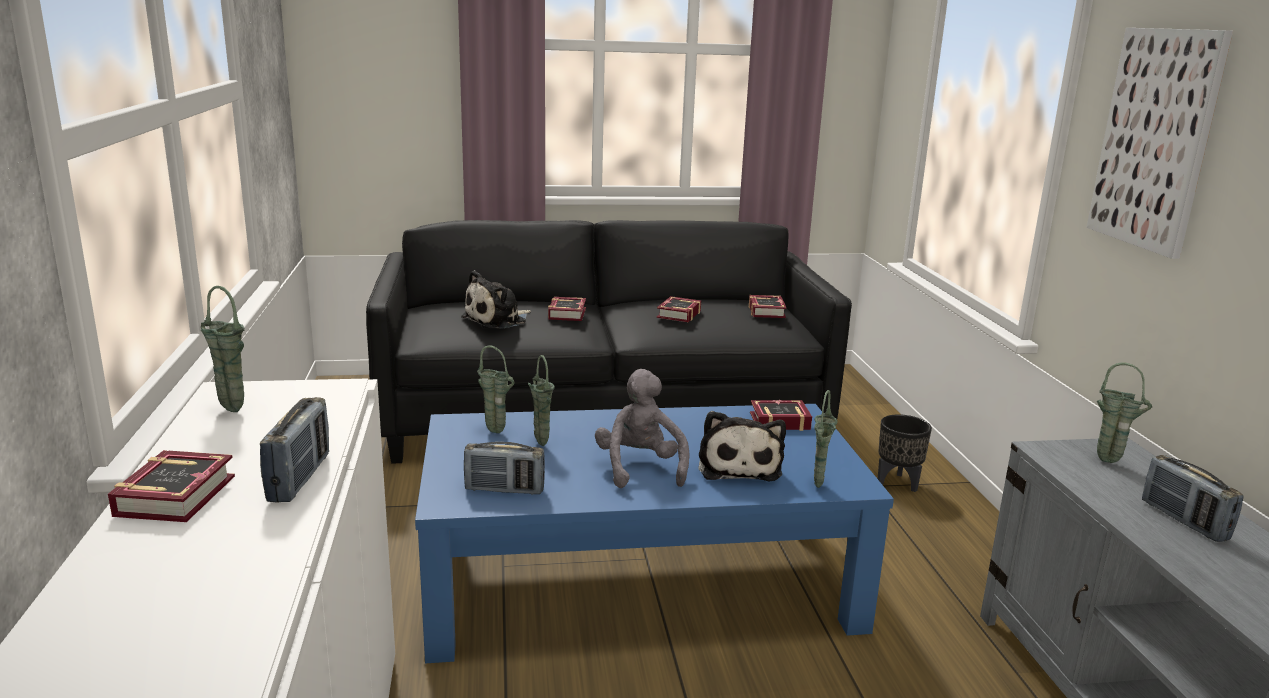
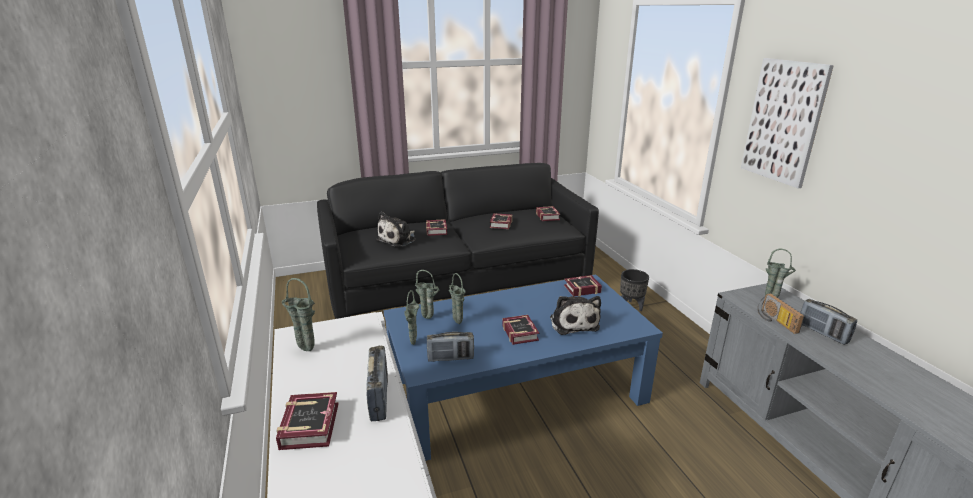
camera: 10 degrees left, 5 degrees up
grey plush toy [595,369,689,488] -> book [503,315,539,345]
green vase [814,390,838,488] -> green vase moved to [404,290,420,345]
none -> radio [758,293,804,334]

